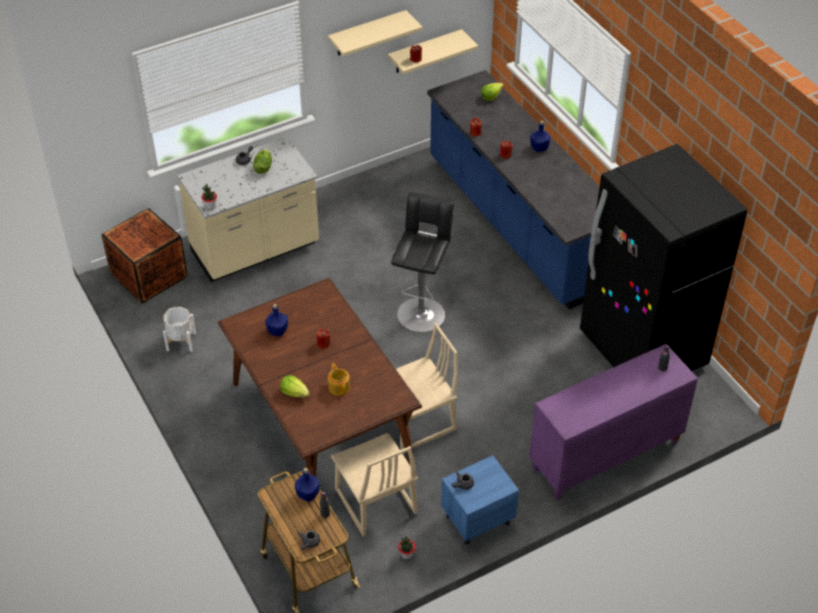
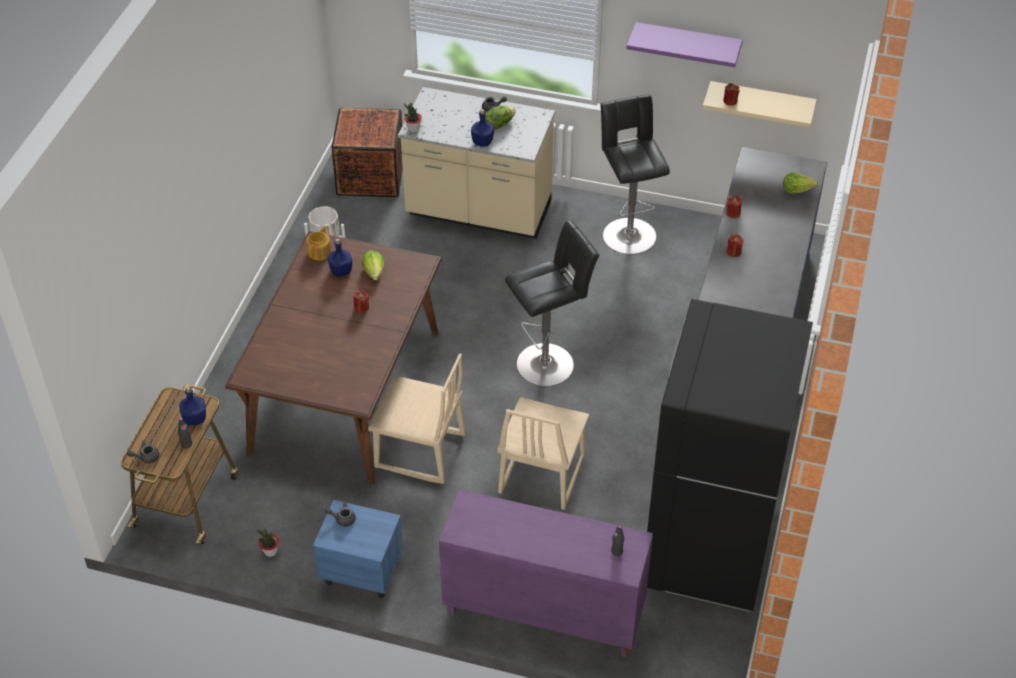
camera: 45 degrees right, 0 degrees up
lettuce [280,375,309,397] -> lettuce moved to [363,251,384,280]
beige shelf [328,10,422,56] -> purple shelf [626,22,743,67]
teapot [328,363,350,396] -> teapot moved to [306,226,331,260]
beige chair [331,433,418,537] -> beige chair moved to [497,397,589,510]
blue bottle [530,120,551,152] -> blue bottle moved to [471,109,494,147]
none -> black stool [600,94,670,254]

